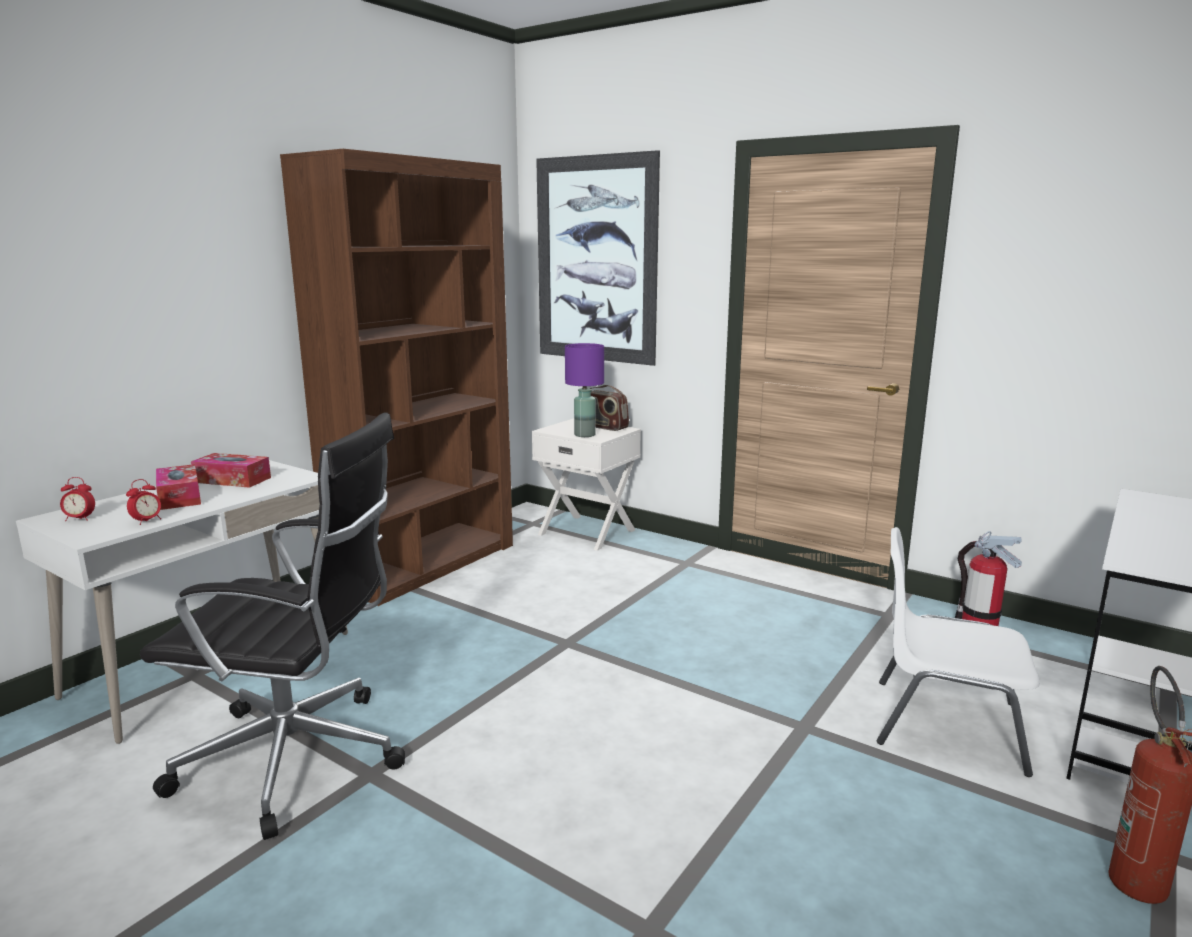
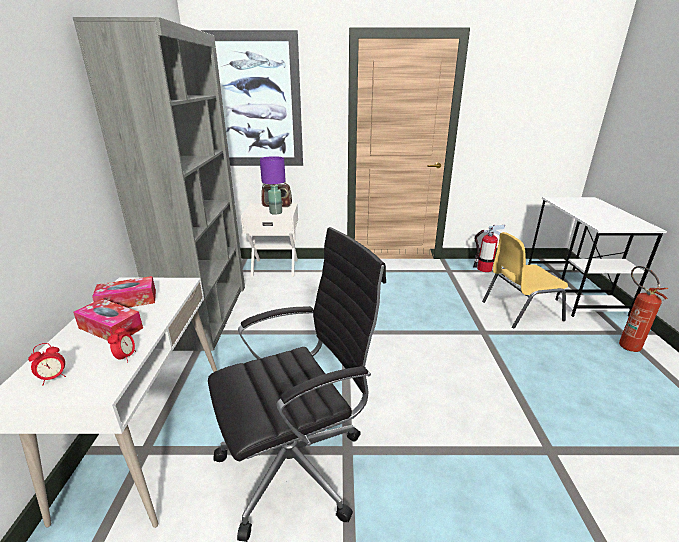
camera: 35 degrees left, 10 degrees up
brown bookcase [280,149,513,606] -> grey bookcase [73,17,245,351]
white chair [877,527,1040,777] -> yellow chair [482,232,568,329]

